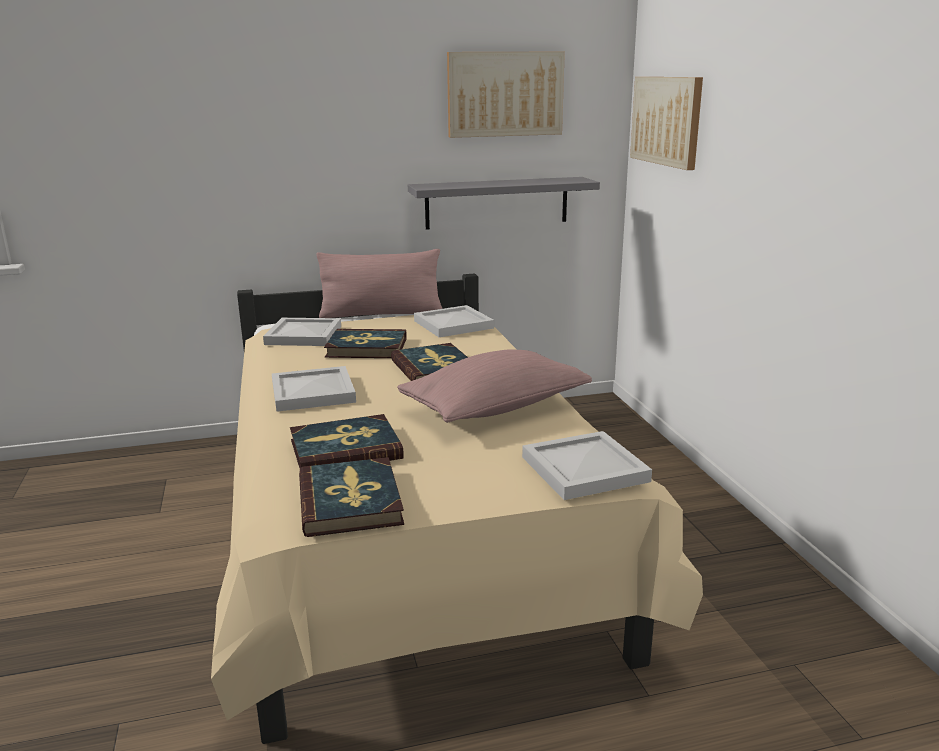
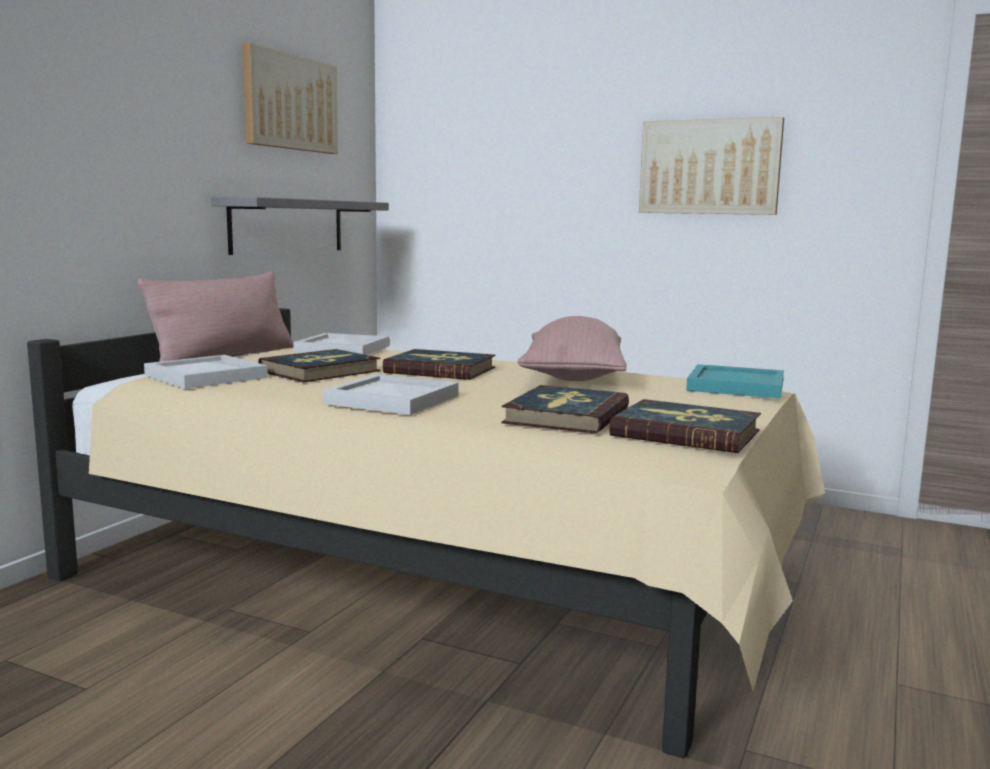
camera: 50 degrees left, 10 degrees down
white tray [522,431,652,500] -> turquoise tray [686,364,784,399]
picture [630,77,703,170] -> picture moved to [639,117,784,215]

